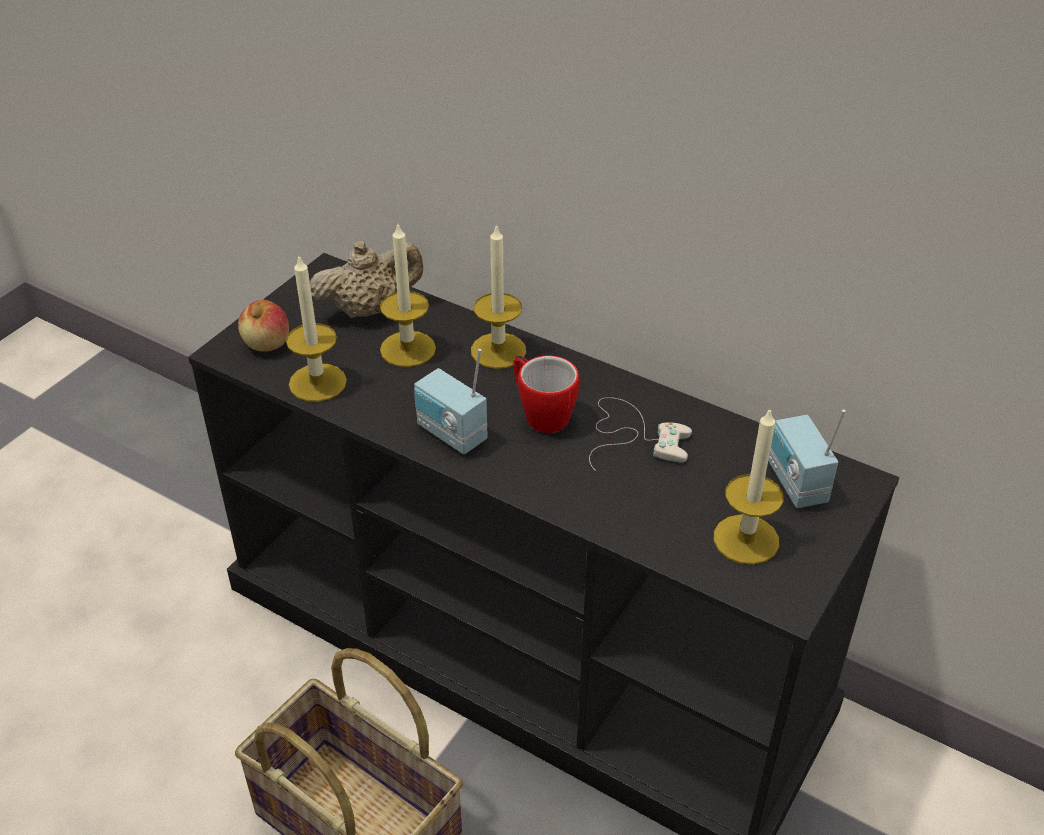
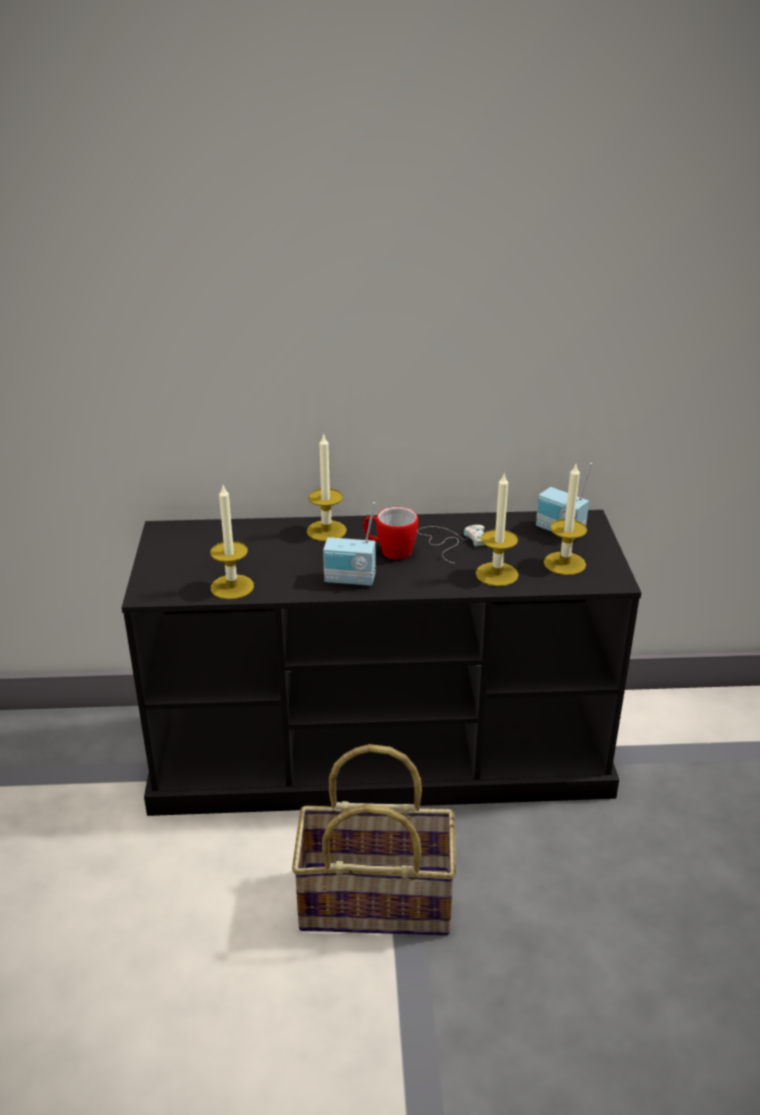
camera: 35 degrees left, 10 degrees down
apple [238,300,289,352] -> none
beige teapot [310,240,423,318] -> none
candle [380,224,436,367] -> candle moved to [476,472,519,586]

